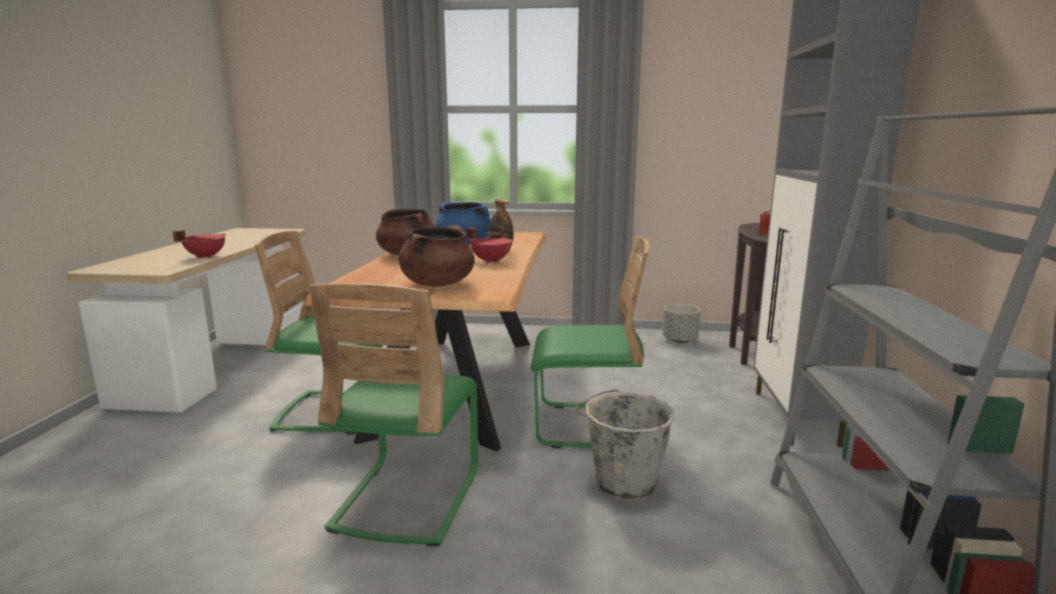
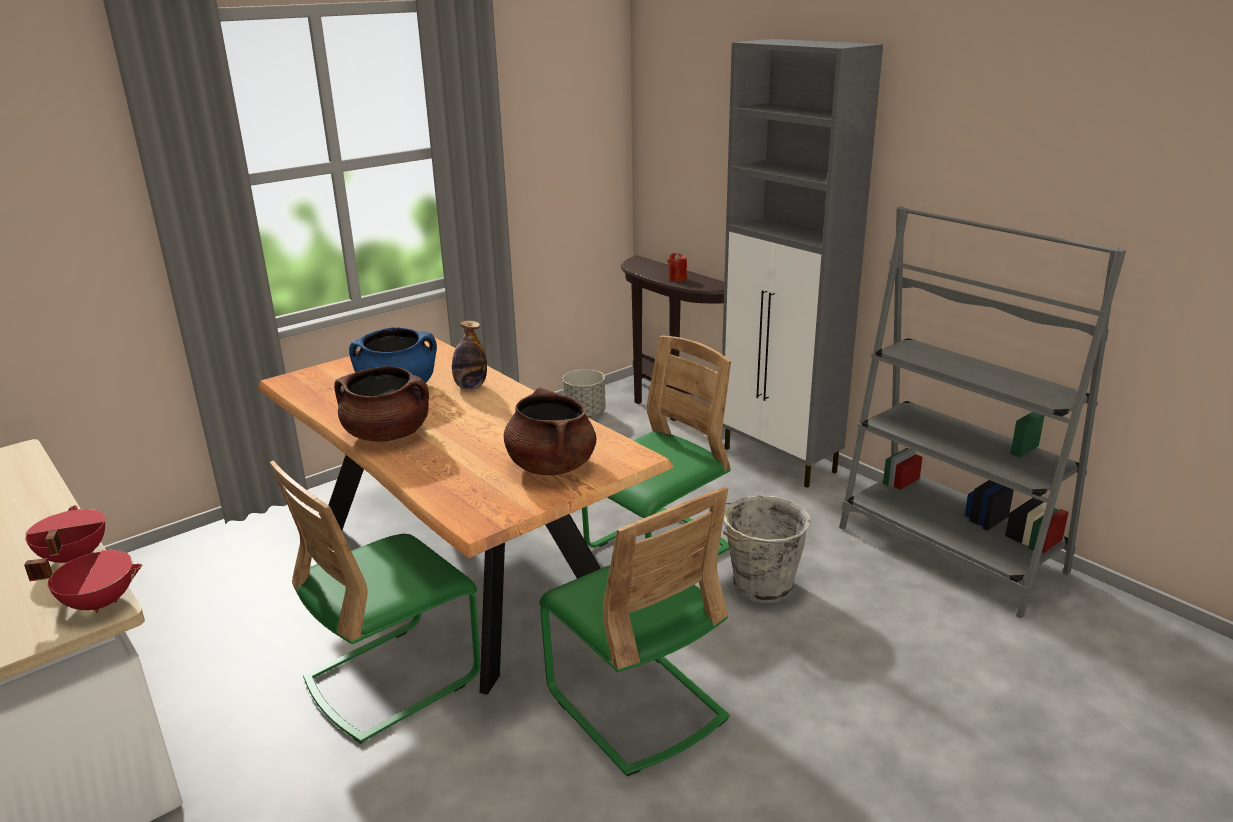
camera: 45 degrees left, 10 degrees up
red cooking pot [466,228,513,263] -> red cooking pot moved to [24,550,143,614]

